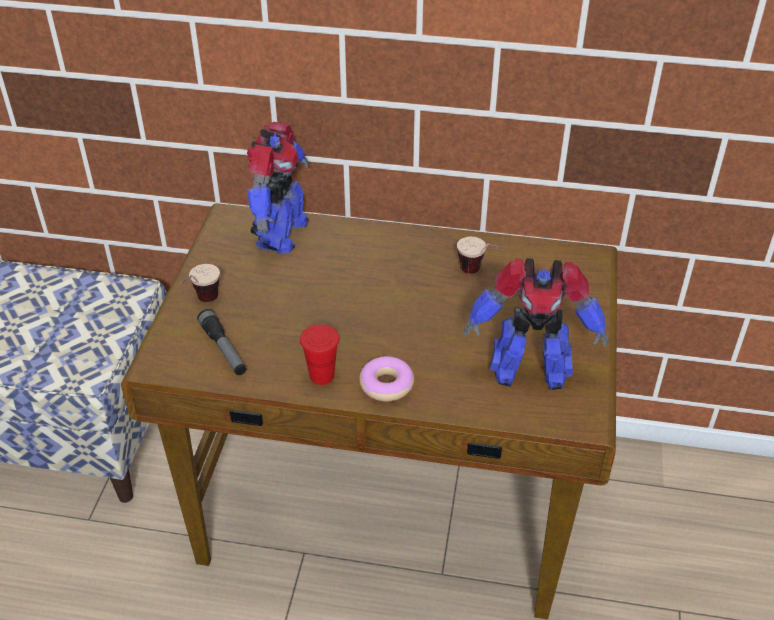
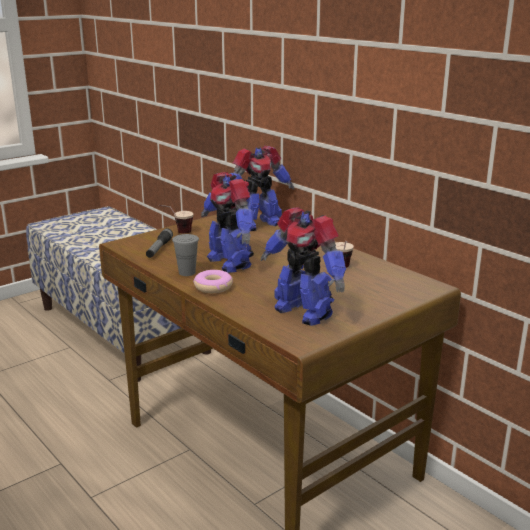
camera: 40 degrees right, 20 degrees down
red cup [300,324,340,385] -> grey cup [172,234,199,276]
none -> toy robot [201,172,254,273]

